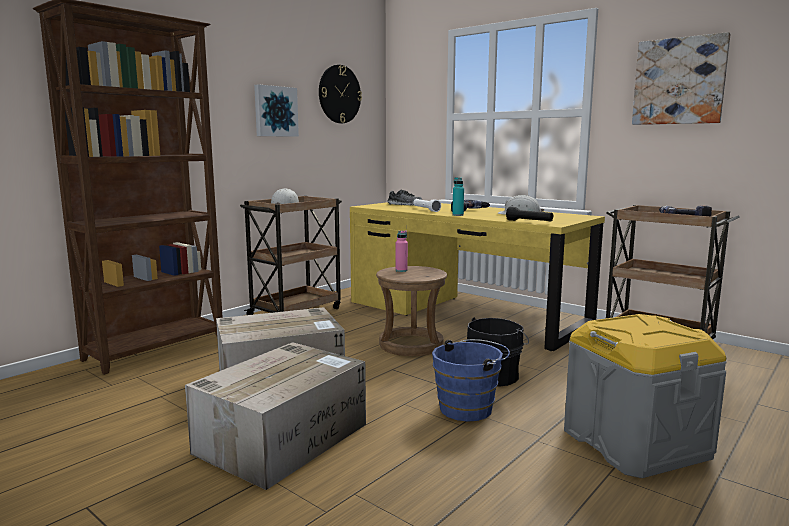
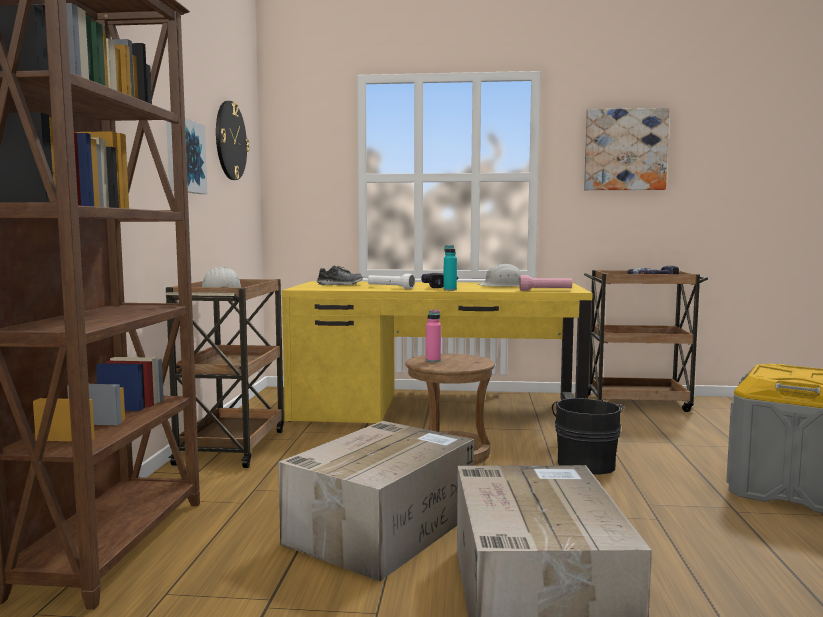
camera: 35 degrees left, 5 degrees down
blue bucket [432,339,510,421] -> none
black flashlight [506,207,553,221] -> pink flashlight [519,275,572,291]

